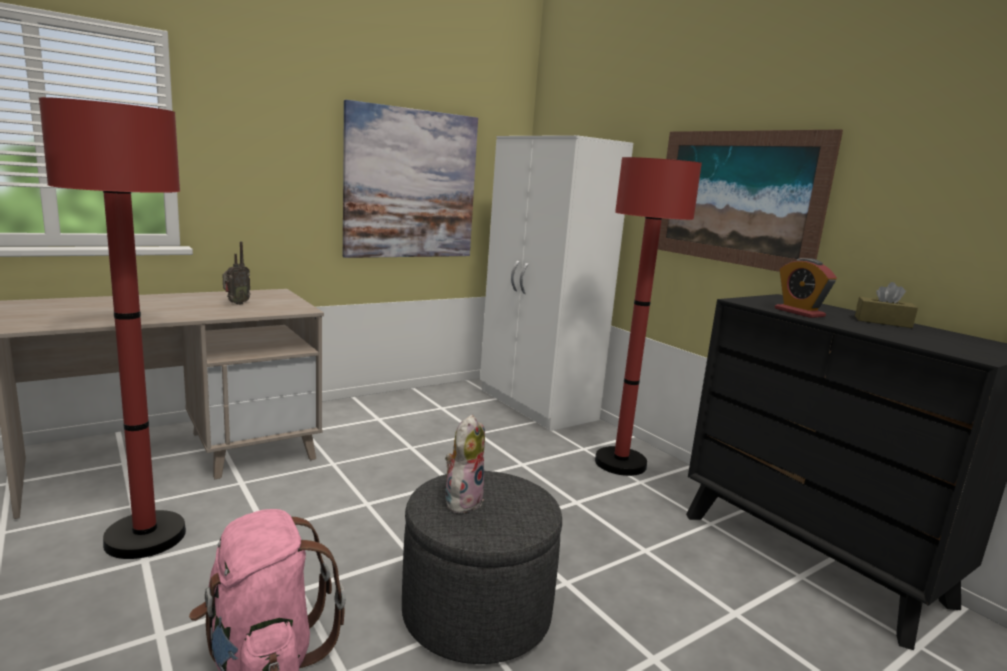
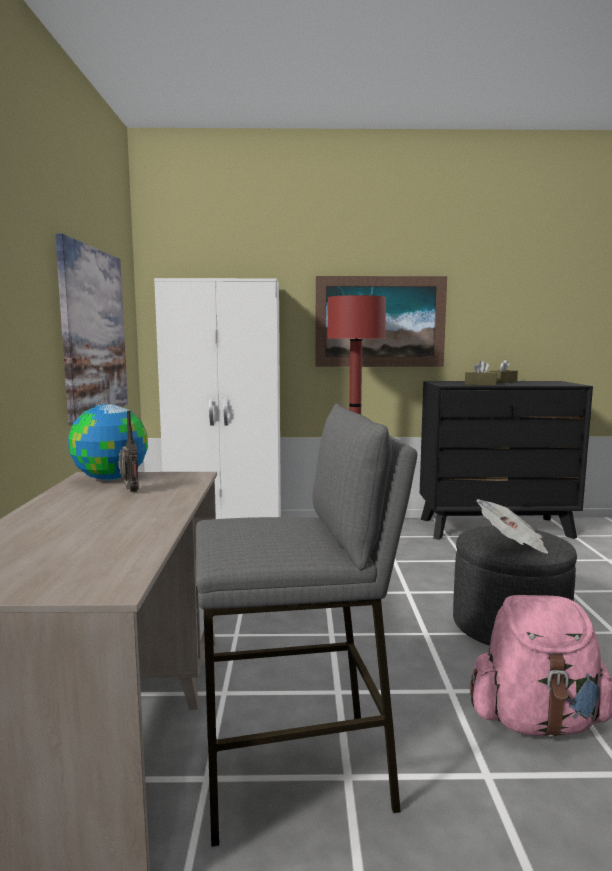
camera: 55 degrees left, 5 degrees down
red floor lamp [39,97,186,559] -> grey stool [196,403,418,847]
plush toy [445,415,485,513] -> newspaper [476,499,549,554]
alarm clock [775,258,837,318] -> brown tissue box [465,361,497,385]
none -> globe [68,404,148,481]

